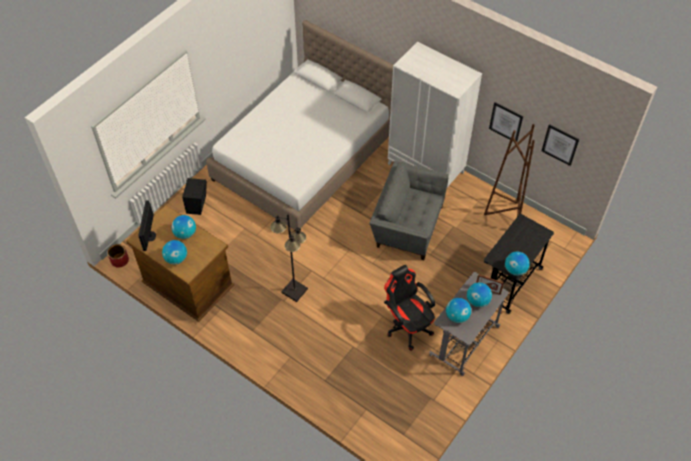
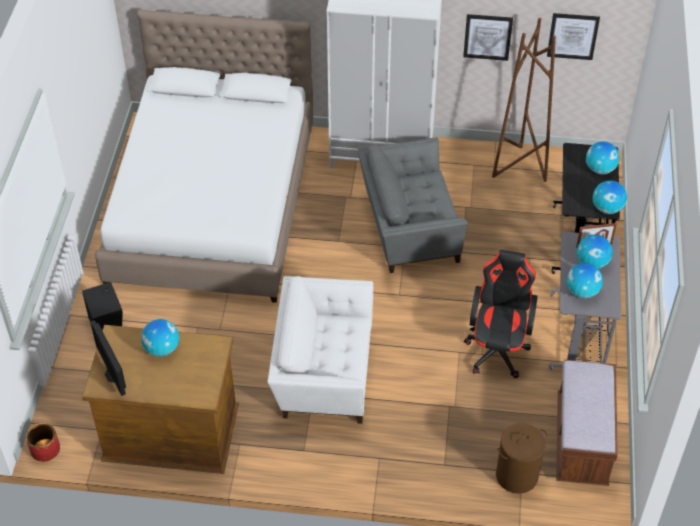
camera: 30 degrees left, 5 degrees down
globe [162,240,187,265] -> globe moved to [586,142,619,175]
black floor lamp [270,214,308,302] -> white armchair [268,276,373,424]
black office chair [384,265,435,351] -> black office chair turned 75 degrees clockwise [464,250,537,378]
none -> brown laundry basket [496,423,547,494]
none -> brown bench [556,359,618,486]

